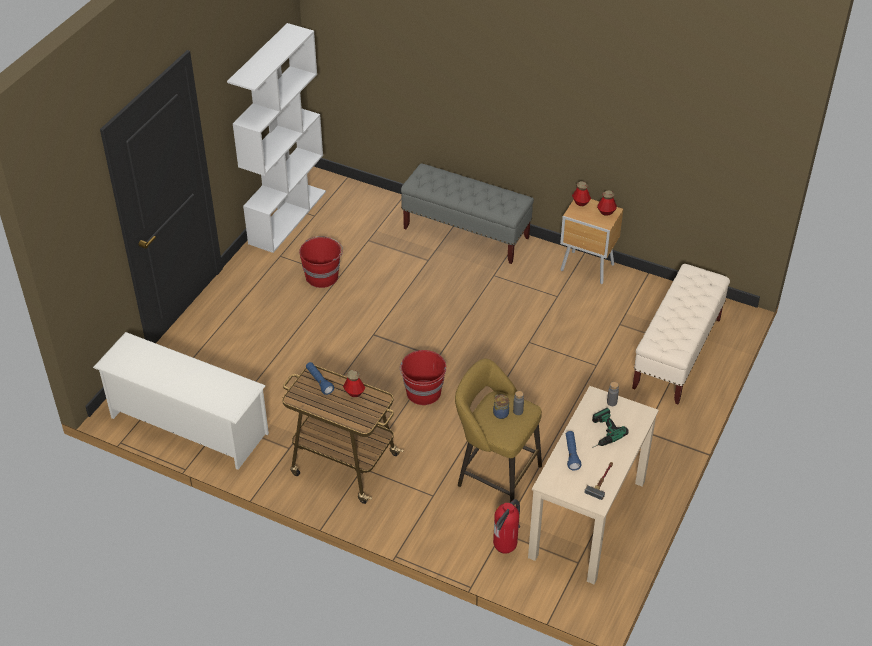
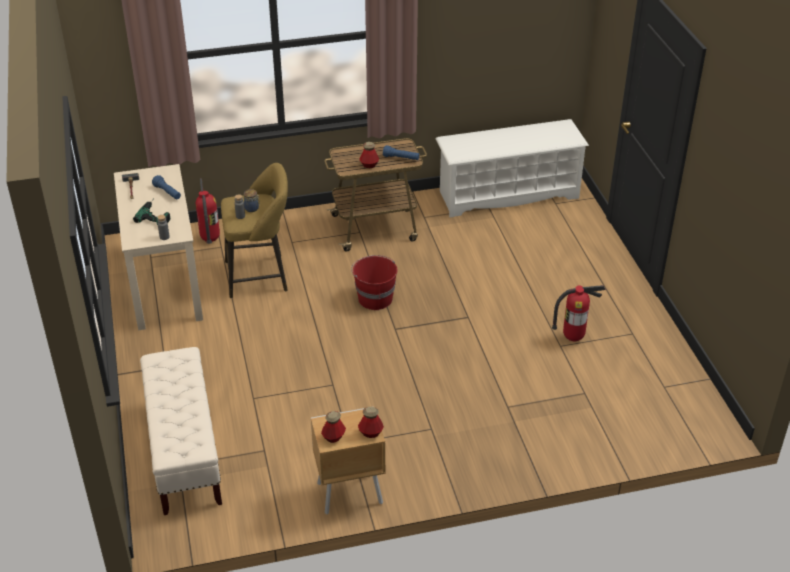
camera: 140 degrees right, 5 degrees down
white bookcase [227,23,326,253] -> none
red bucket [299,236,343,288] -> fire extinguisher [552,285,606,341]
grey bench [401,163,534,264] -> none

